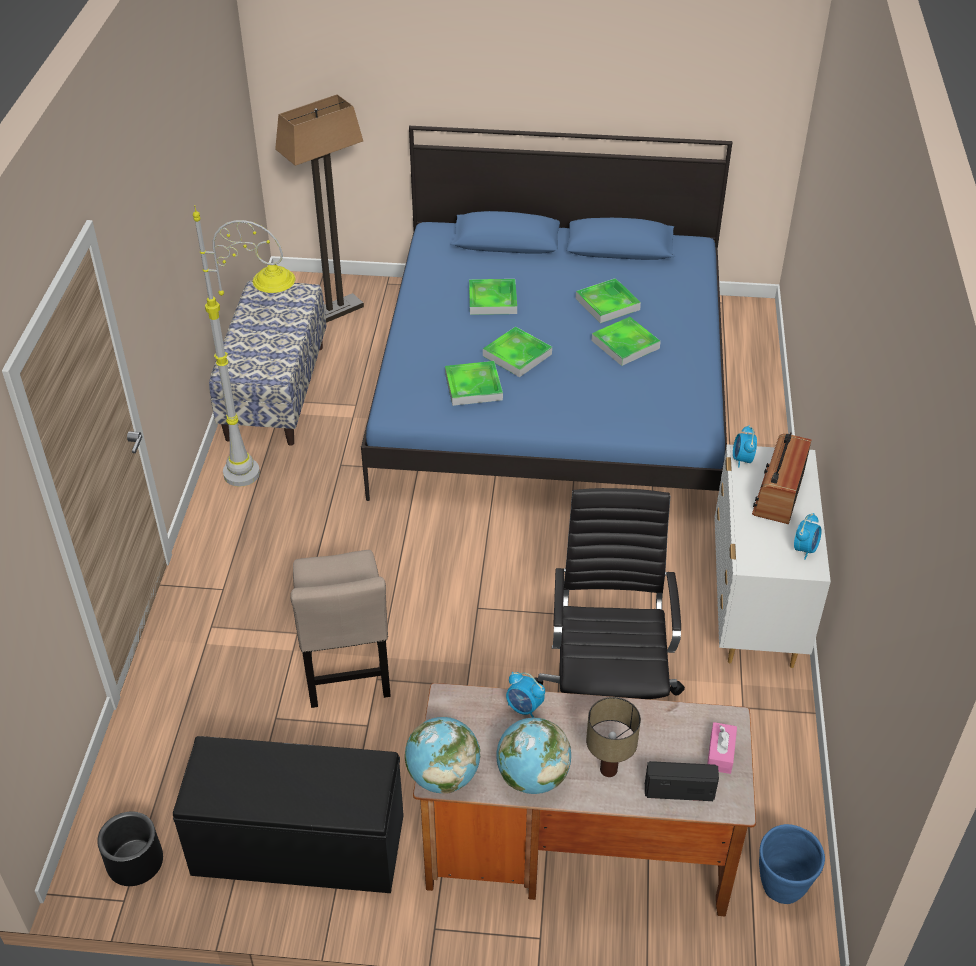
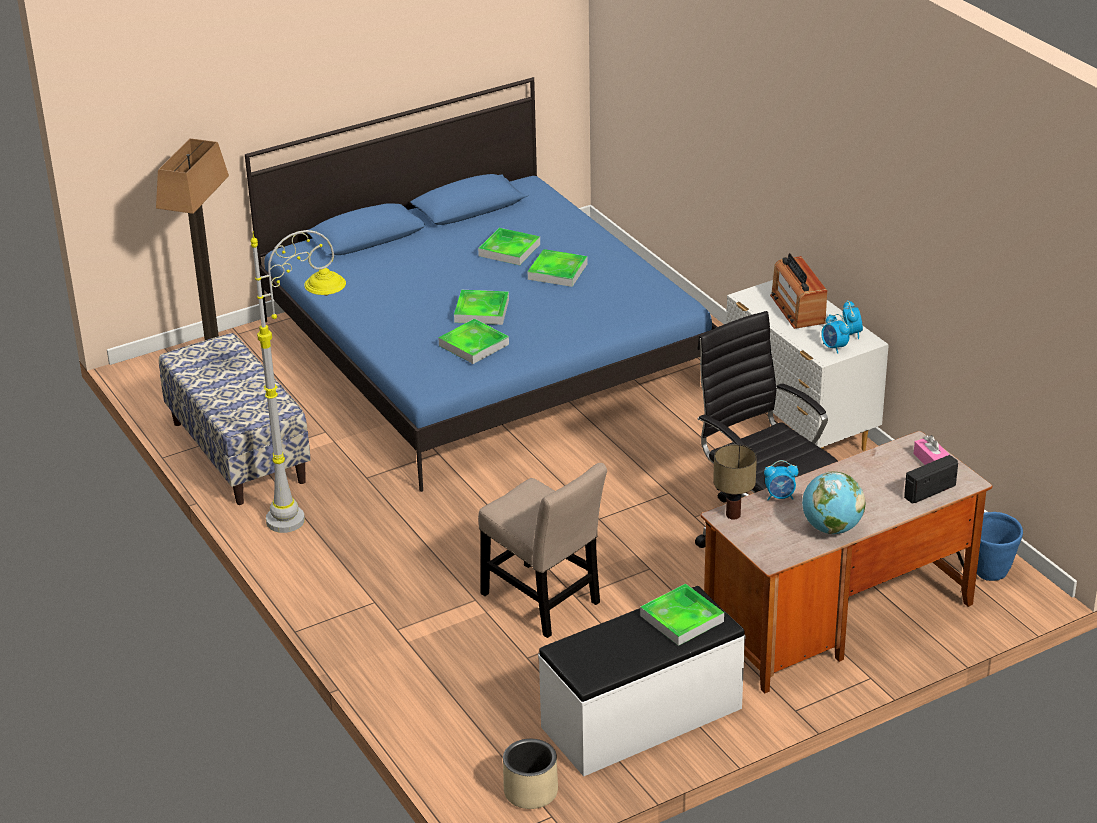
camera: 35 degrees left, 10 degrees down
black planter [97,812,163,886] -> beige planter [503,739,558,809]
black bench [173,736,404,893] -> white bench [538,586,745,777]
globe [405,717,481,794] -> none
tray [469,279,517,315] -> tray moved to [640,583,724,646]
table lamp [586,697,641,777] -> table lamp moved to [713,444,757,520]
alarm clock [733,425,757,468] -> alarm clock moved to [821,314,850,354]

